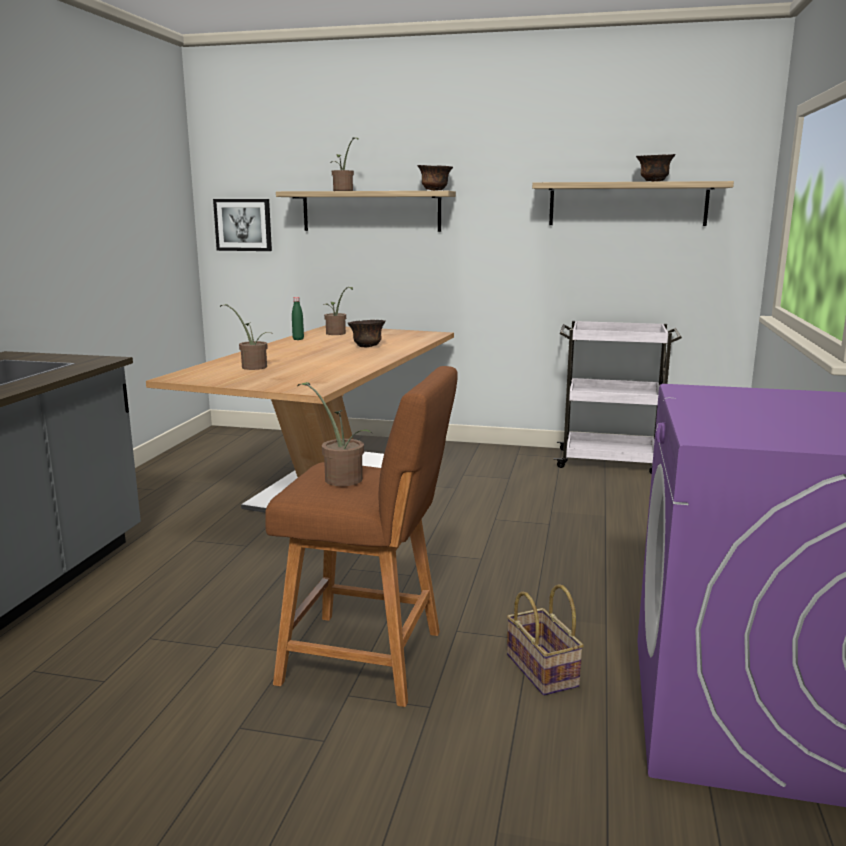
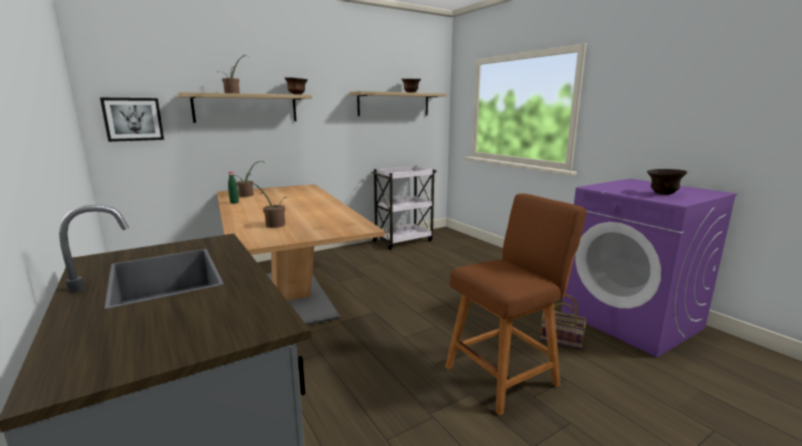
camera: 45 degrees left, 0 degrees up
potted plant [297,382,373,486] -> none
brown bowl [348,320,386,348] -> brown bowl moved to [647,169,688,195]

